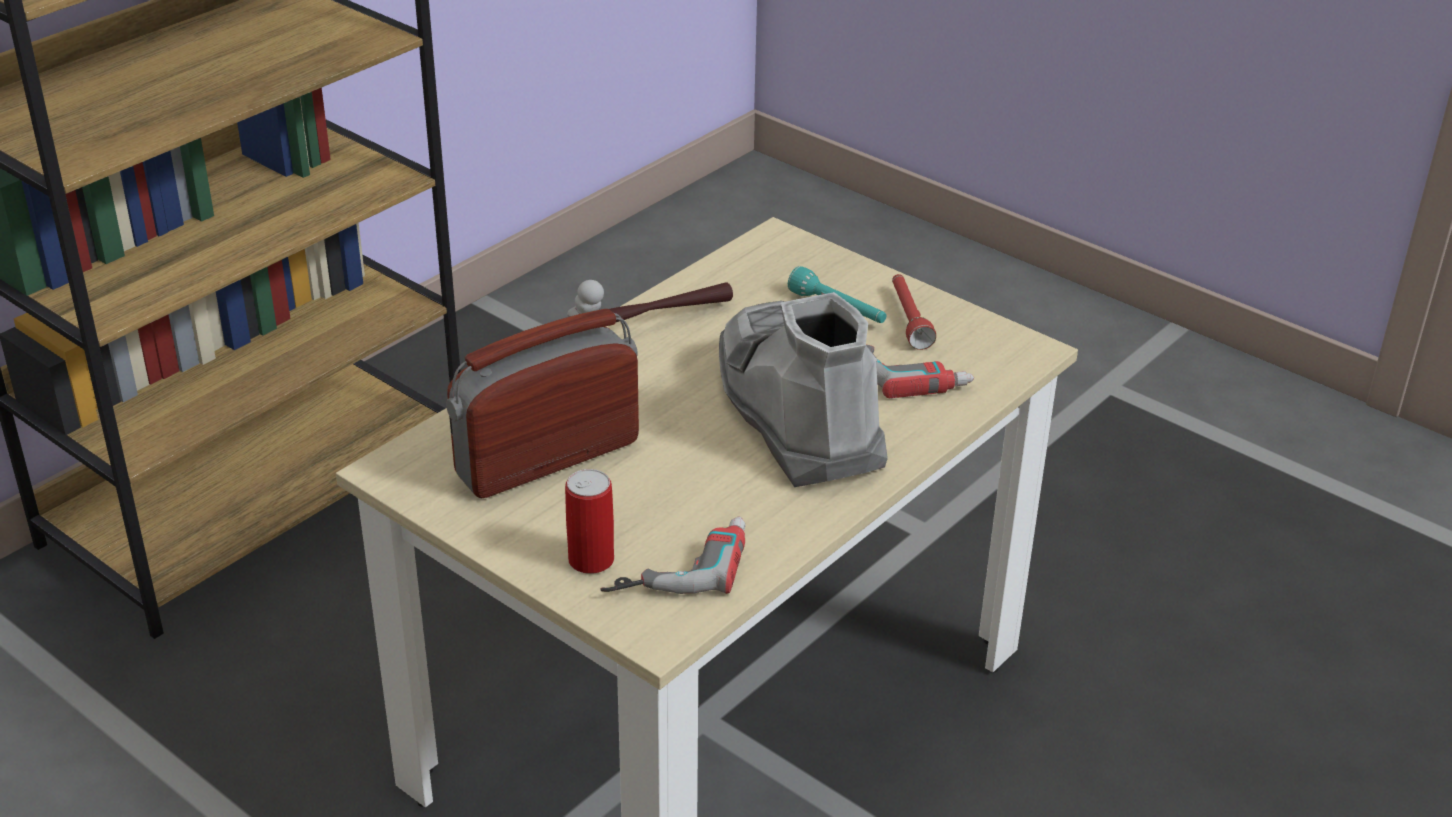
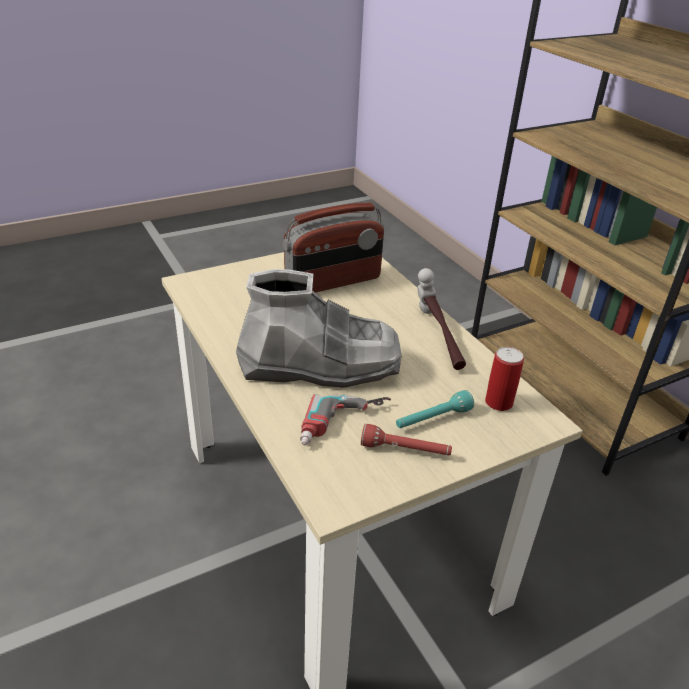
camera: 110 degrees right, 0 degrees up
radio [446,309,639,498] -> radio turned 75 degrees clockwise [283,203,384,293]
can [565,469,614,574] -> can moved to [485,347,524,411]
power drill [600,517,746,594] -> none

